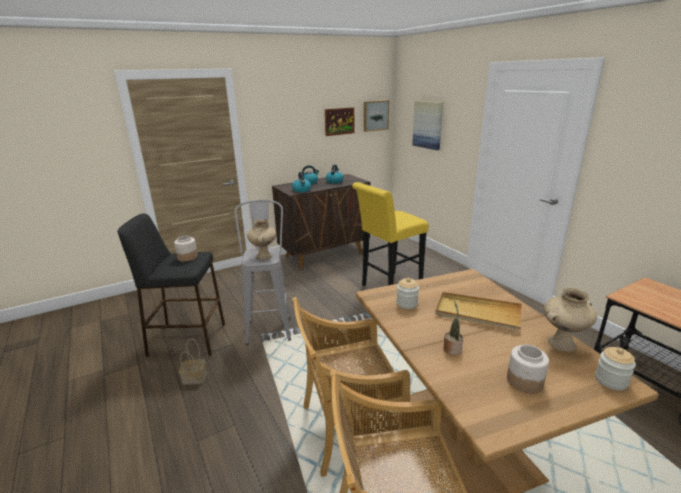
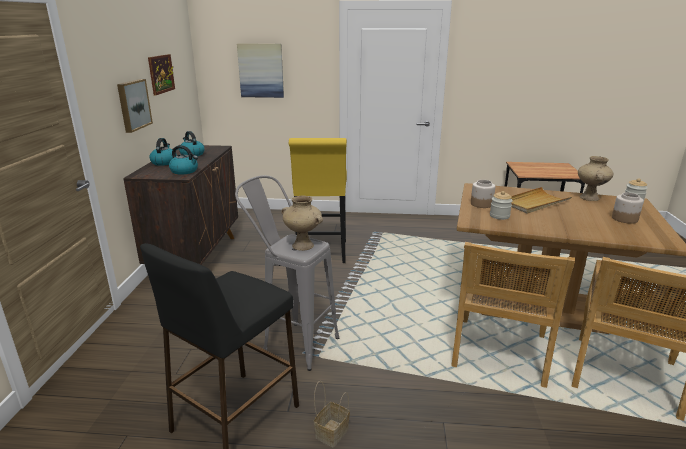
camera: 55 degrees left, 0 degrees up
jar [174,236,198,261] -> jar moved to [471,180,495,208]
picture [364,100,389,132] -> picture moved to [117,79,153,133]
potted plant [444,301,463,355] -> none

